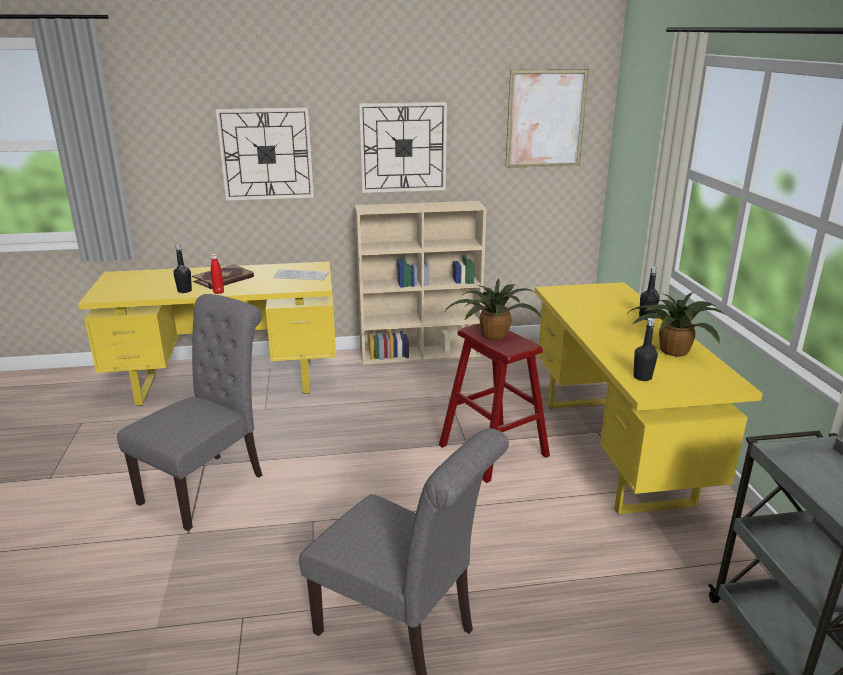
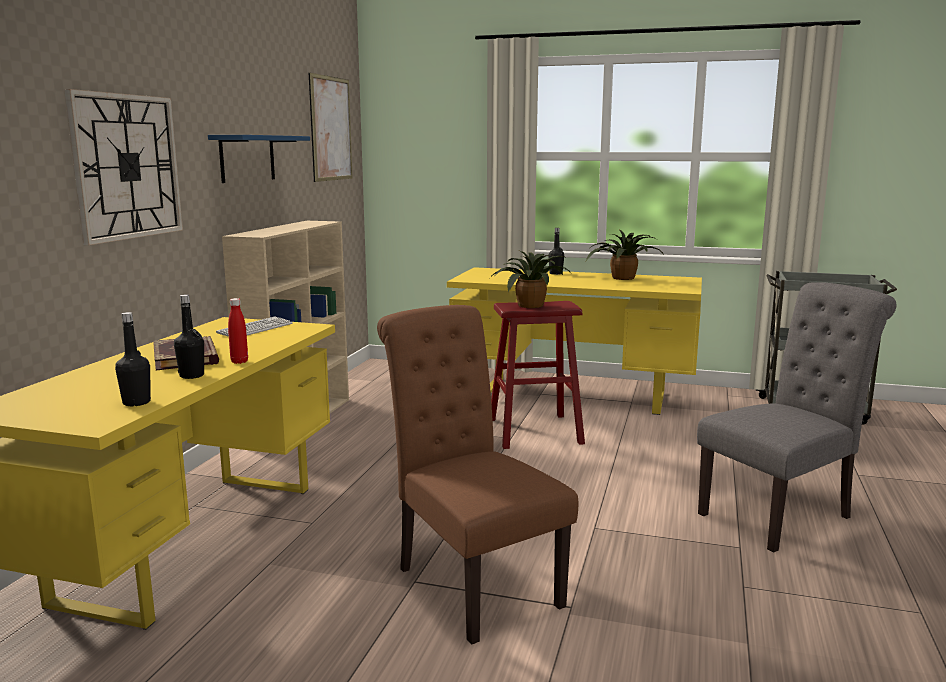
camera: 65 degrees left, 10 degrees down
grey chair [117,294,262,531] -> brown chair [377,305,578,645]
wall clock [359,102,447,193] -> blue shelf [208,135,310,183]
black bottle [634,318,658,381] -> black bottle moved to [115,312,151,406]

